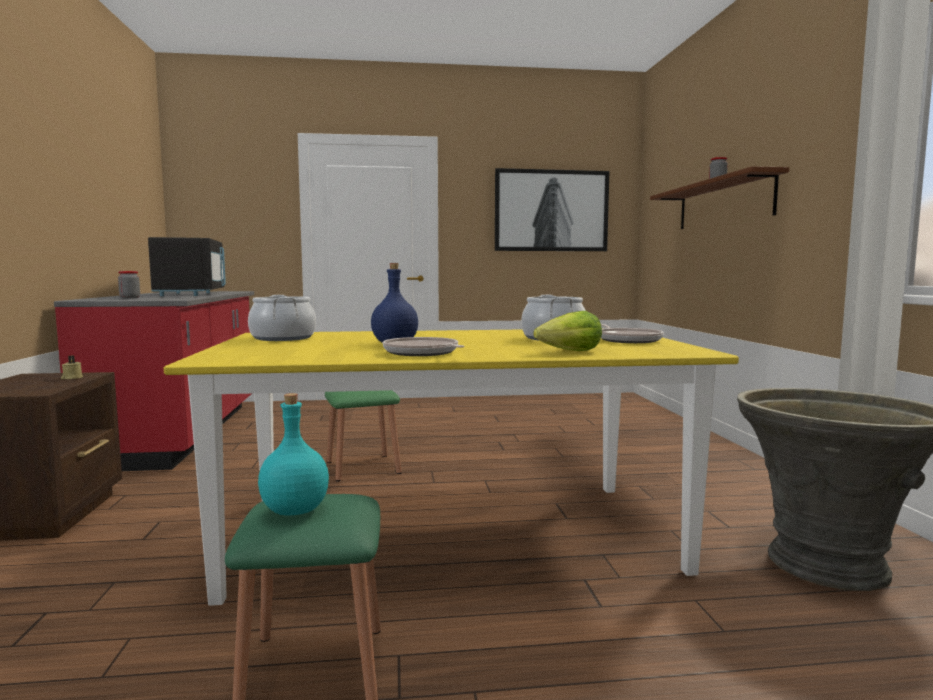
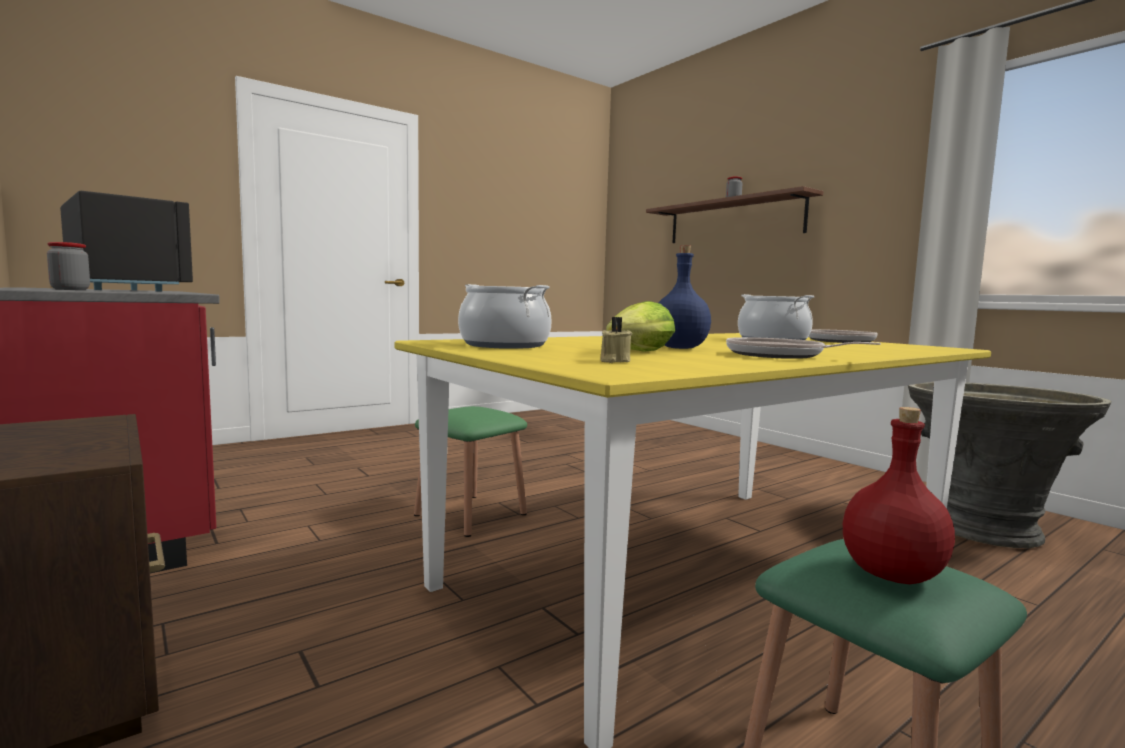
camera: 30 degrees left, 0 degrees up
beige candle [61,356,83,379] -> beige candle moved to [600,317,632,363]
turquoise bottle [258,393,329,516] -> red bottle [843,407,955,584]
picture [495,168,609,251] -> none
lettuce [533,311,602,351] -> lettuce moved to [606,301,676,352]

